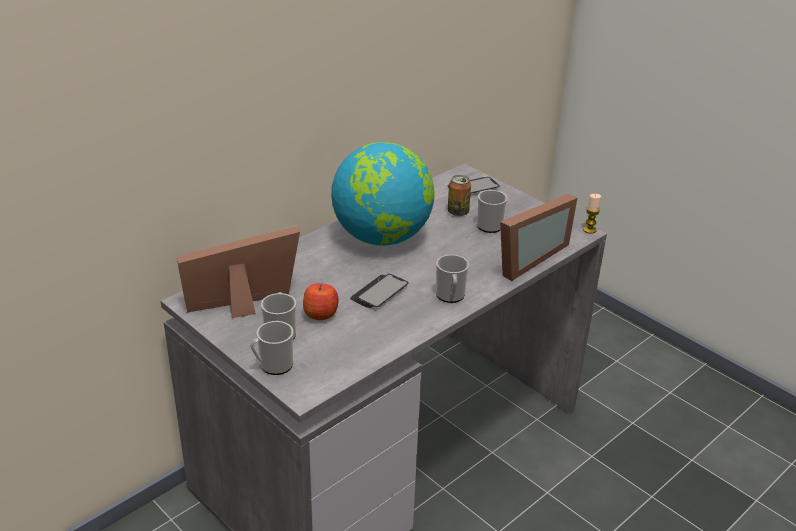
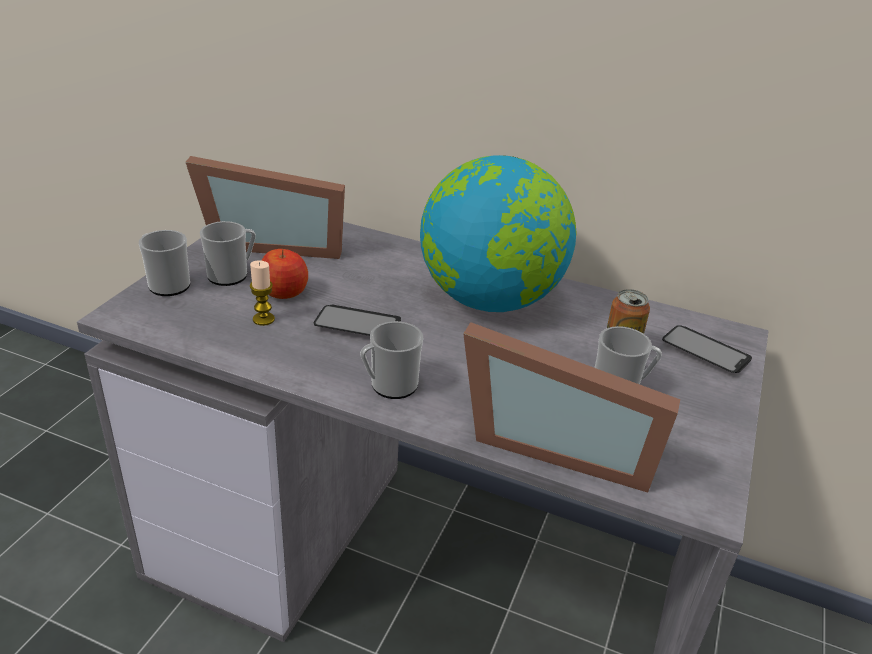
camera: 65 degrees right, 0 degrees up
picture frame [176,226,300,318] -> picture frame turned 135 degrees clockwise [186,156,345,259]
candle [583,194,601,234] -> candle moved to [250,260,275,326]

